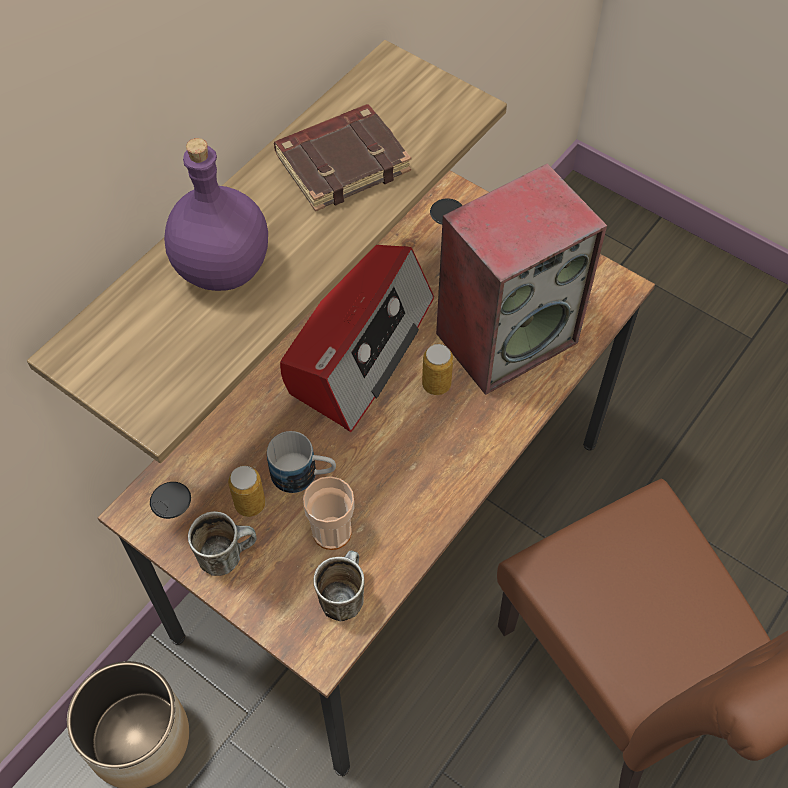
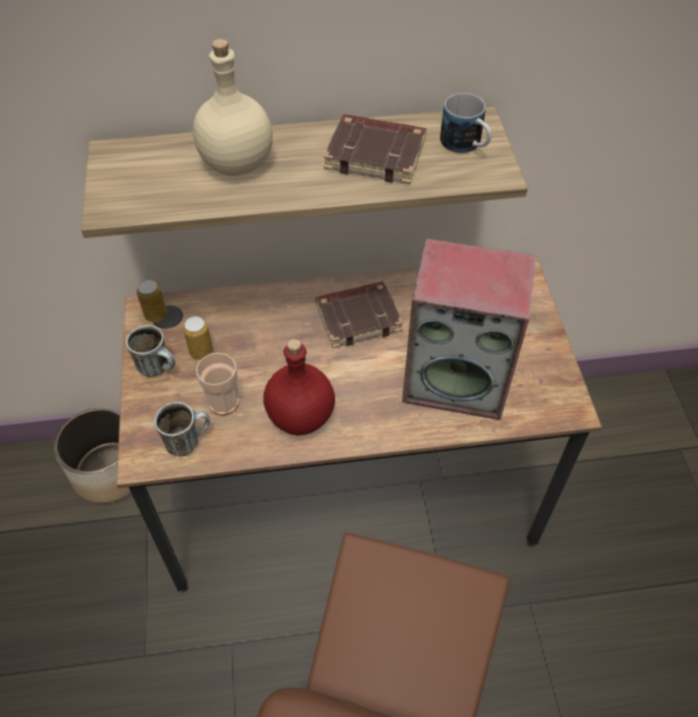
camera: 45 degrees right, 5 degrees down
purple bottle [164,138,268,291] -> beige bottle [193,39,273,176]
mug [267,431,336,493] -> mug moved to [440,93,492,153]
radio [280,245,434,432] -> brown book [316,281,403,348]
can [422,344,453,395] -> can moved to [137,279,167,323]
none -> red bottle [263,339,335,435]

